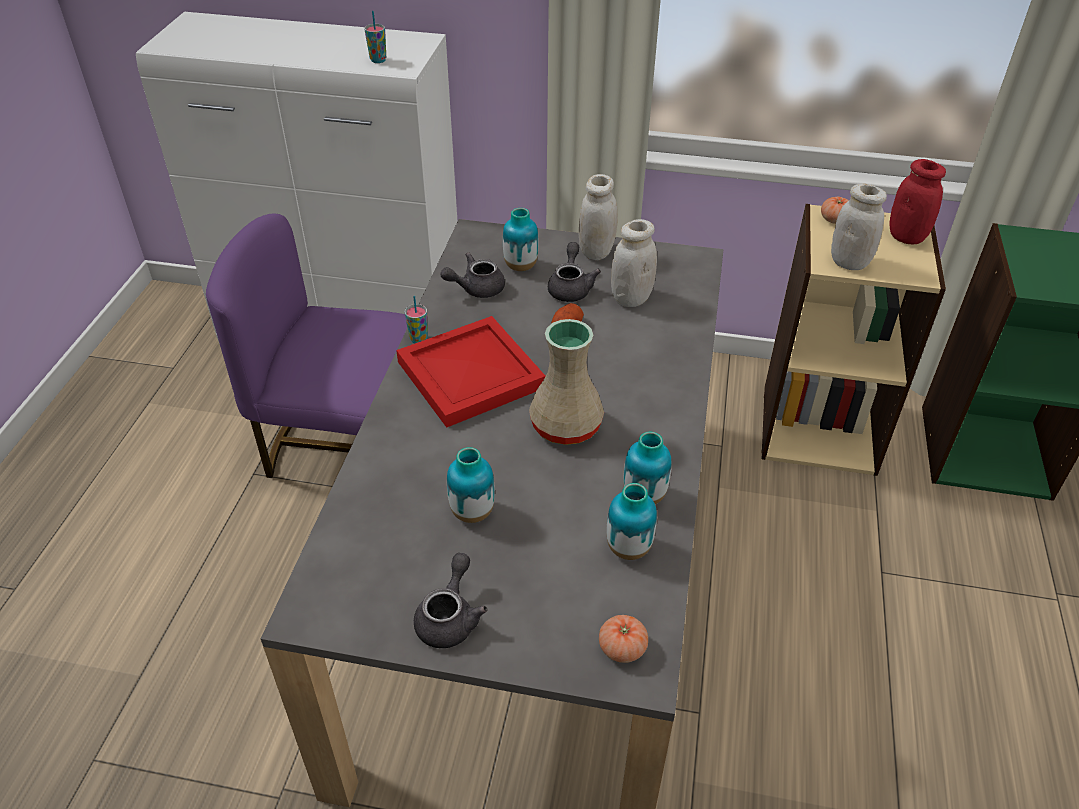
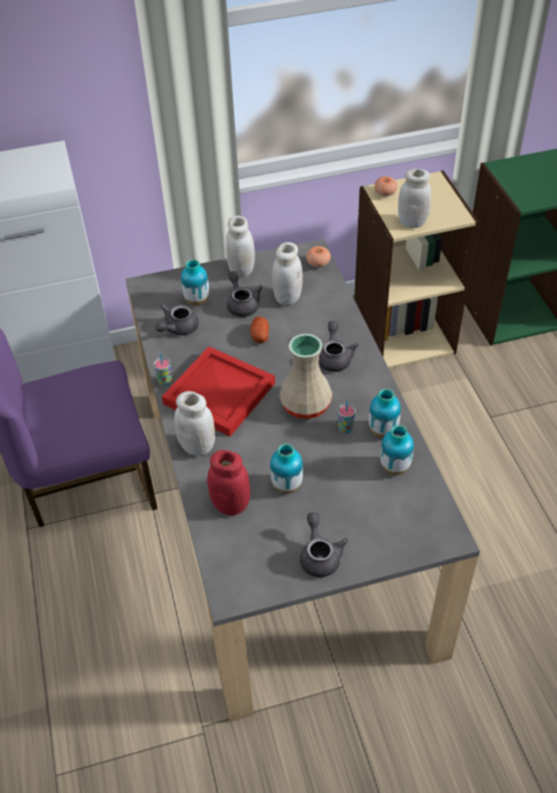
camera: 25 degrees left, 5 degrees up
cup [364,11,386,63] -> cup moved to [338,400,356,434]
tomato [599,615,648,663] -> tomato moved to [306,246,331,268]
red jar [889,159,946,244] -> red jar moved to [207,450,250,515]
none -> white jar [174,391,215,456]
none -> grey teapot [319,321,359,372]

